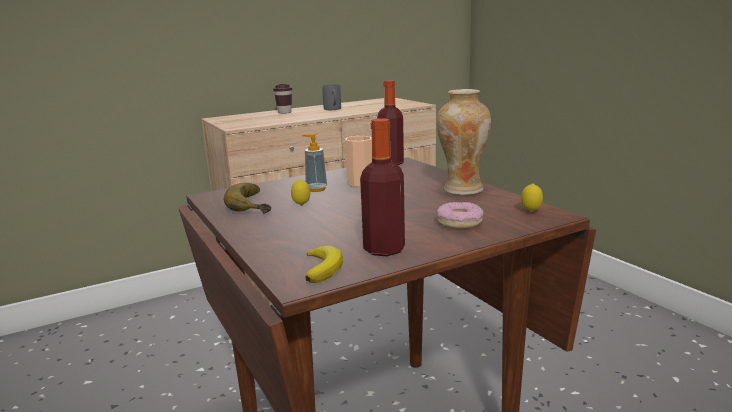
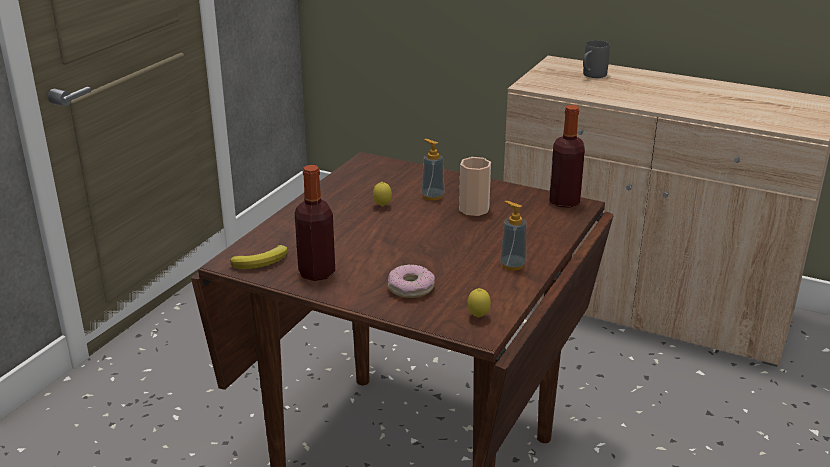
camera: 55 degrees right, 10 degrees up
banana [223,183,271,214] -> none
brown cup [273,84,292,114] -> none
grey mug [322,84,341,110] -> grey mug moved to [583,40,610,78]
vase [437,89,491,195] -> soap dispenser [500,201,526,271]

